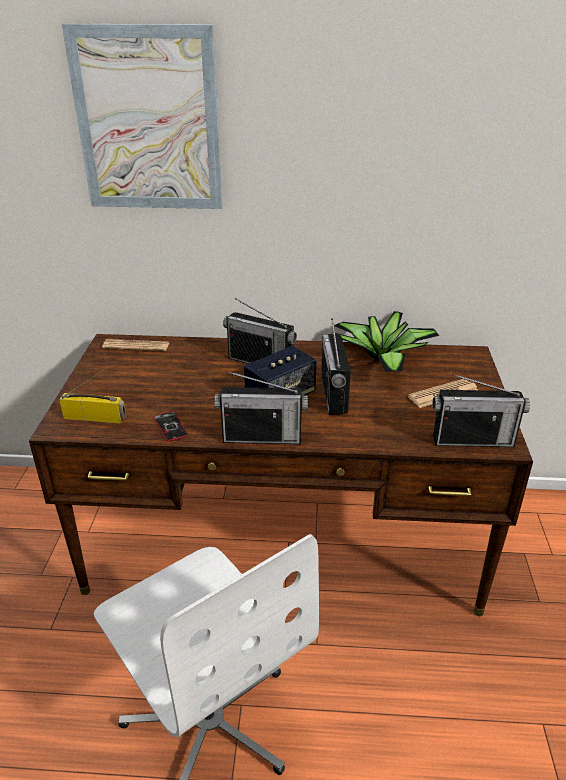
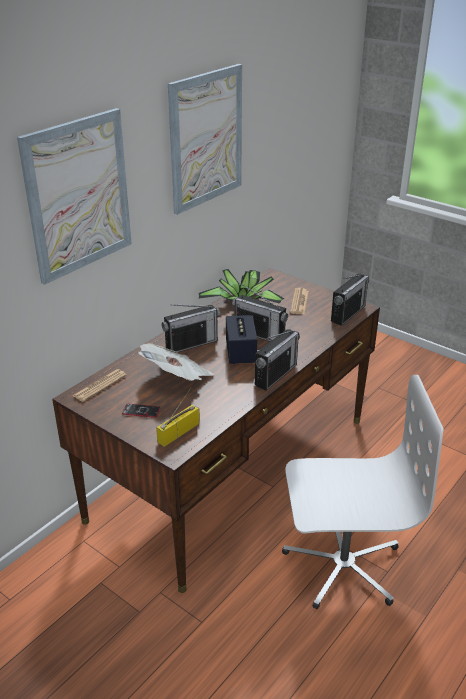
camera: 55 degrees left, 0 degrees up
phone [154,411,188,442] -> phone moved to [122,404,161,418]
none -> newspaper [138,343,214,381]
none -> picture [168,64,242,215]

